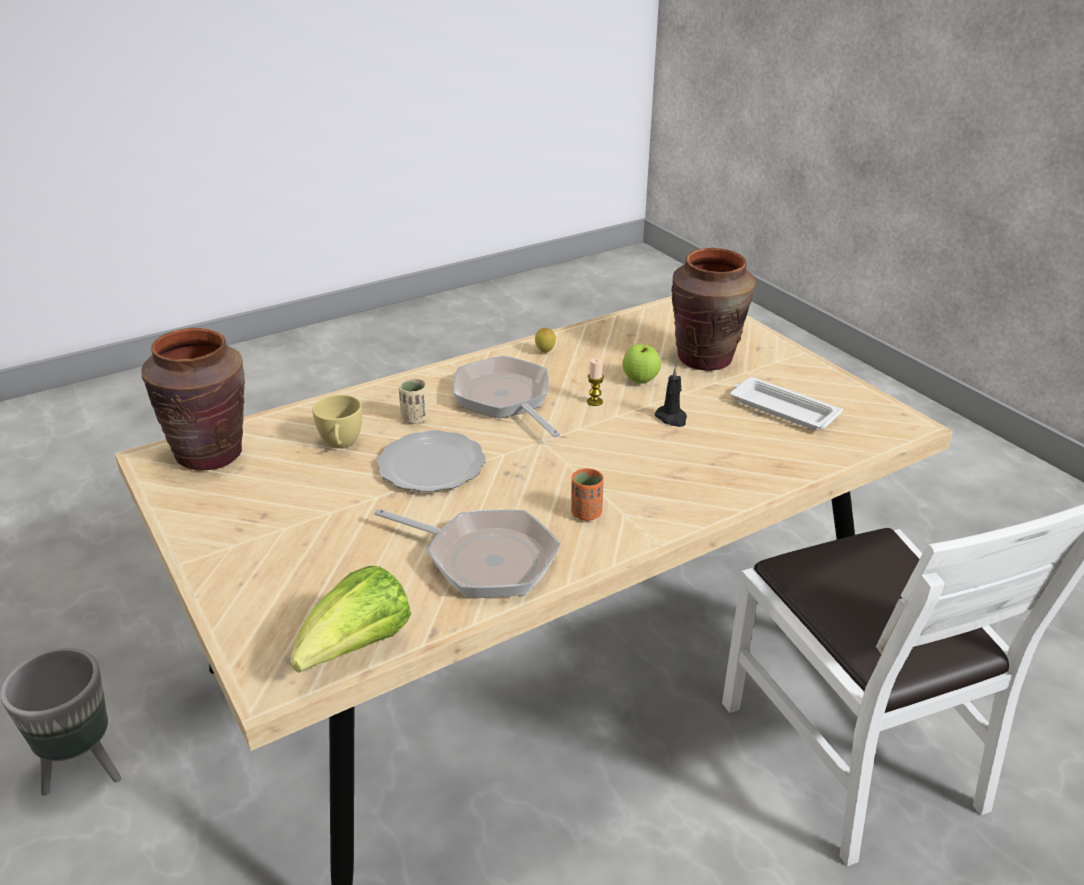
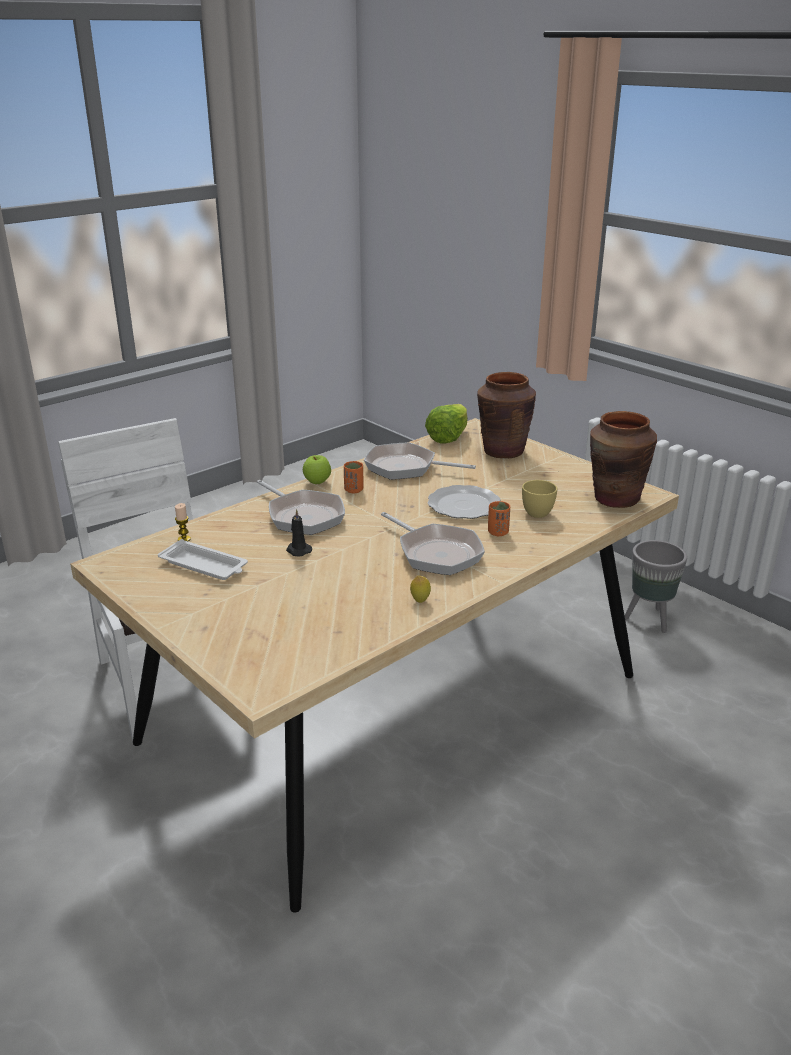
camera: 170 degrees right, 5 degrees down
beige cup [398,378,428,424] -> orange cup [488,501,510,536]
candle [587,358,604,406] -> candle moved to [175,503,191,541]
apple [622,344,661,384] -> apple moved to [303,455,331,484]
brown vase [671,248,756,371] -> brown vase moved to [477,372,536,458]
none -> frying pan [257,480,345,535]

